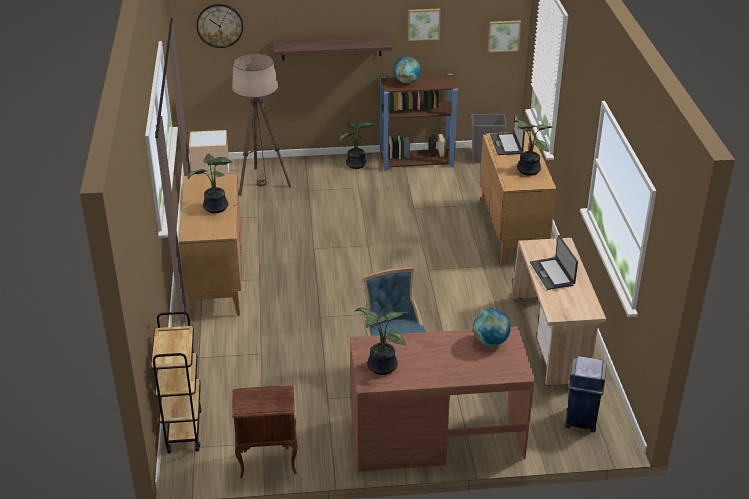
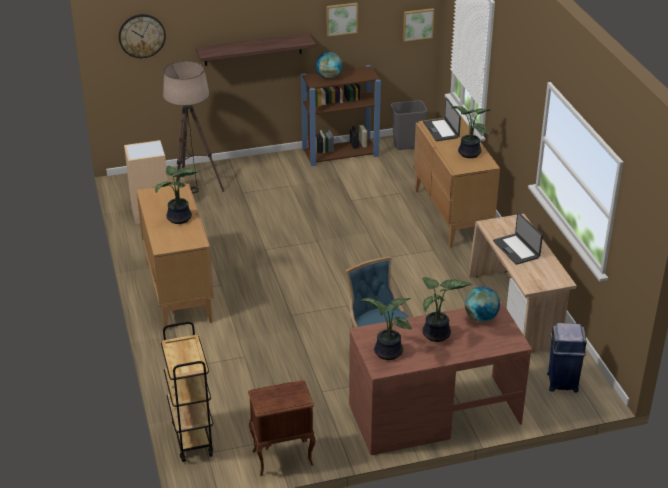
camera: 10 degrees left, 0 degrees up
potted plant [340,121,376,169] -> potted plant moved to [422,277,473,342]

